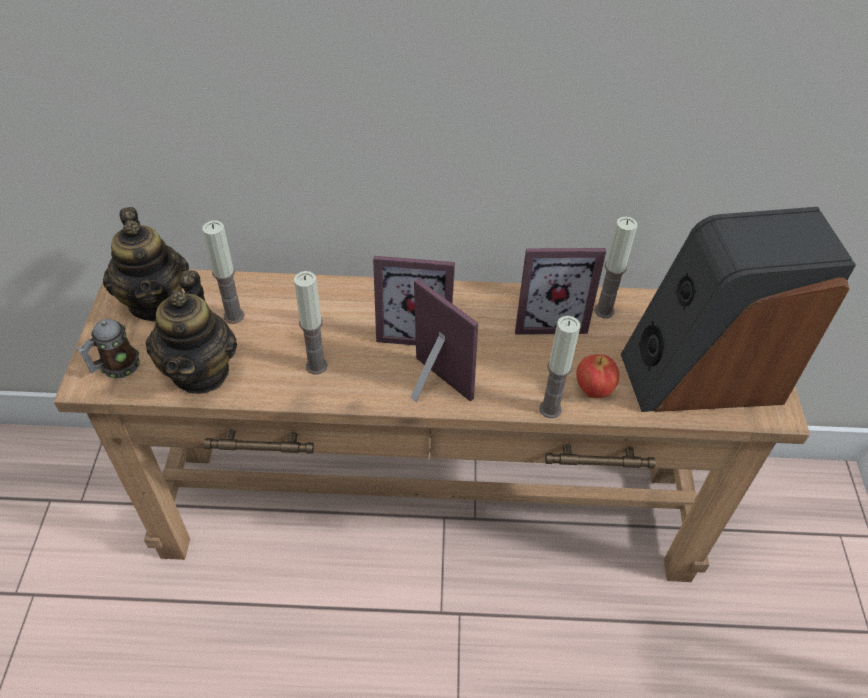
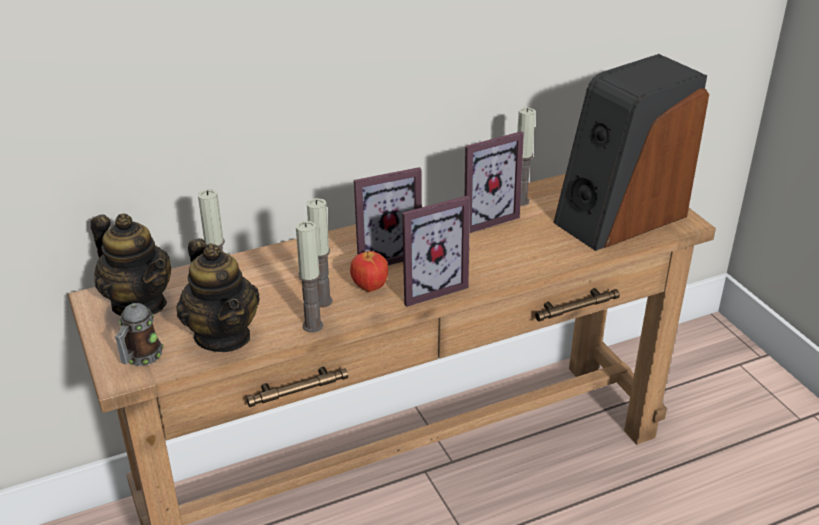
camera: 25 degrees left, 15 degrees down
picture frame [410,279,478,402] -> picture frame turned 135 degrees clockwise [402,195,470,307]
candle [539,316,580,418] -> candle moved to [296,221,323,333]
apple [576,354,619,398] -> apple moved to [350,251,388,292]

